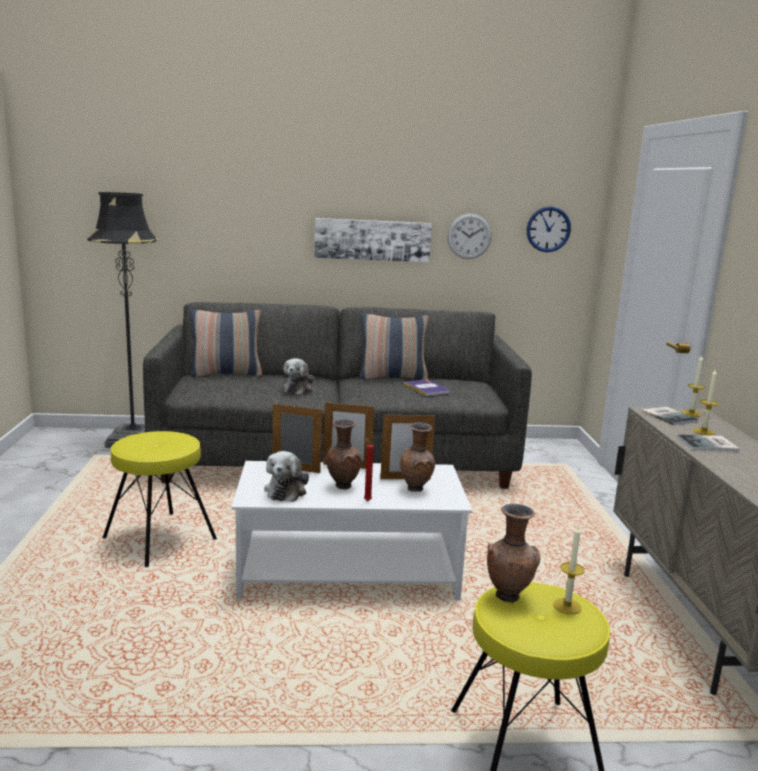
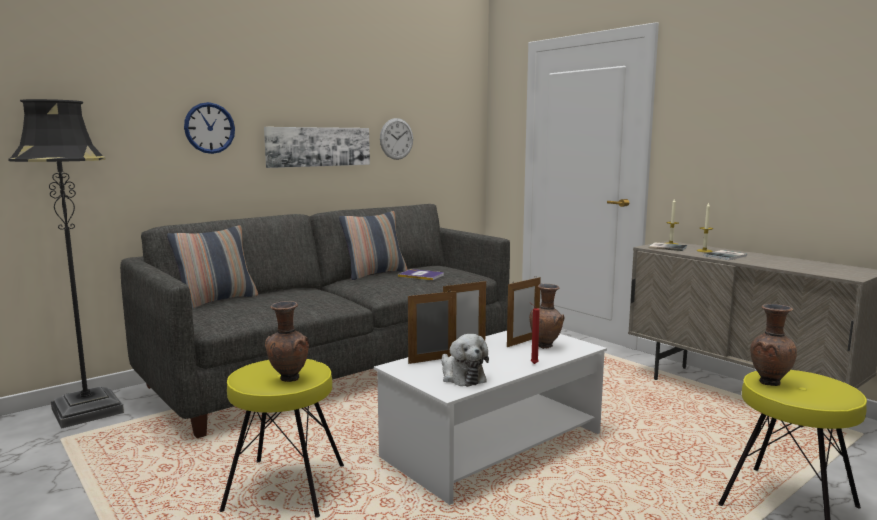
camera: 35 degrees left, 5 degrees down
plush toy [284,358,314,395] -> none
brown vase [326,419,362,490] -> brown vase moved to [265,301,309,382]
wall clock [526,207,571,252] -> wall clock moved to [184,102,235,154]
candle [553,526,585,614] -> none

